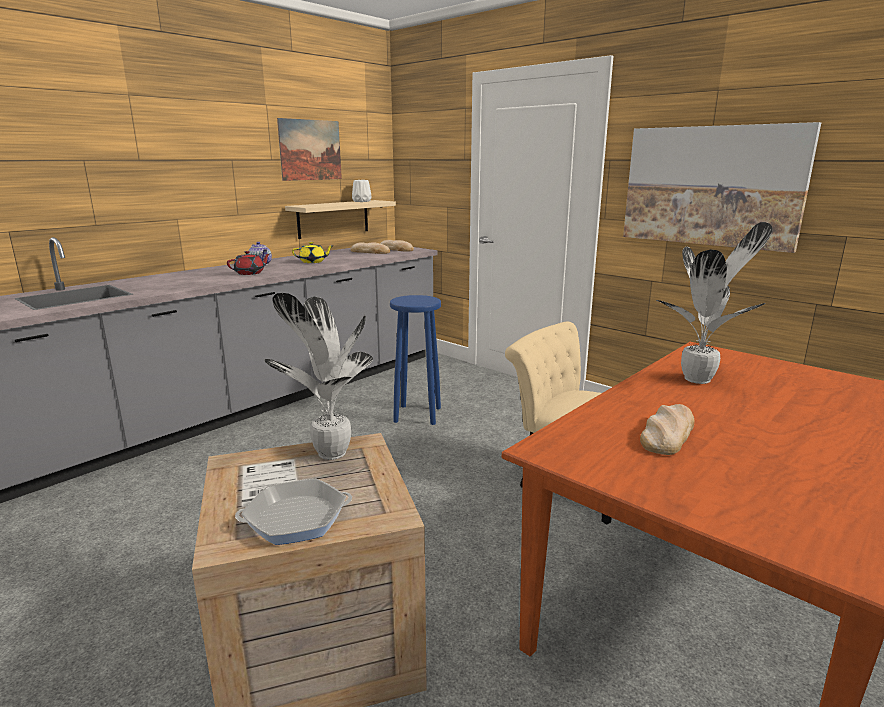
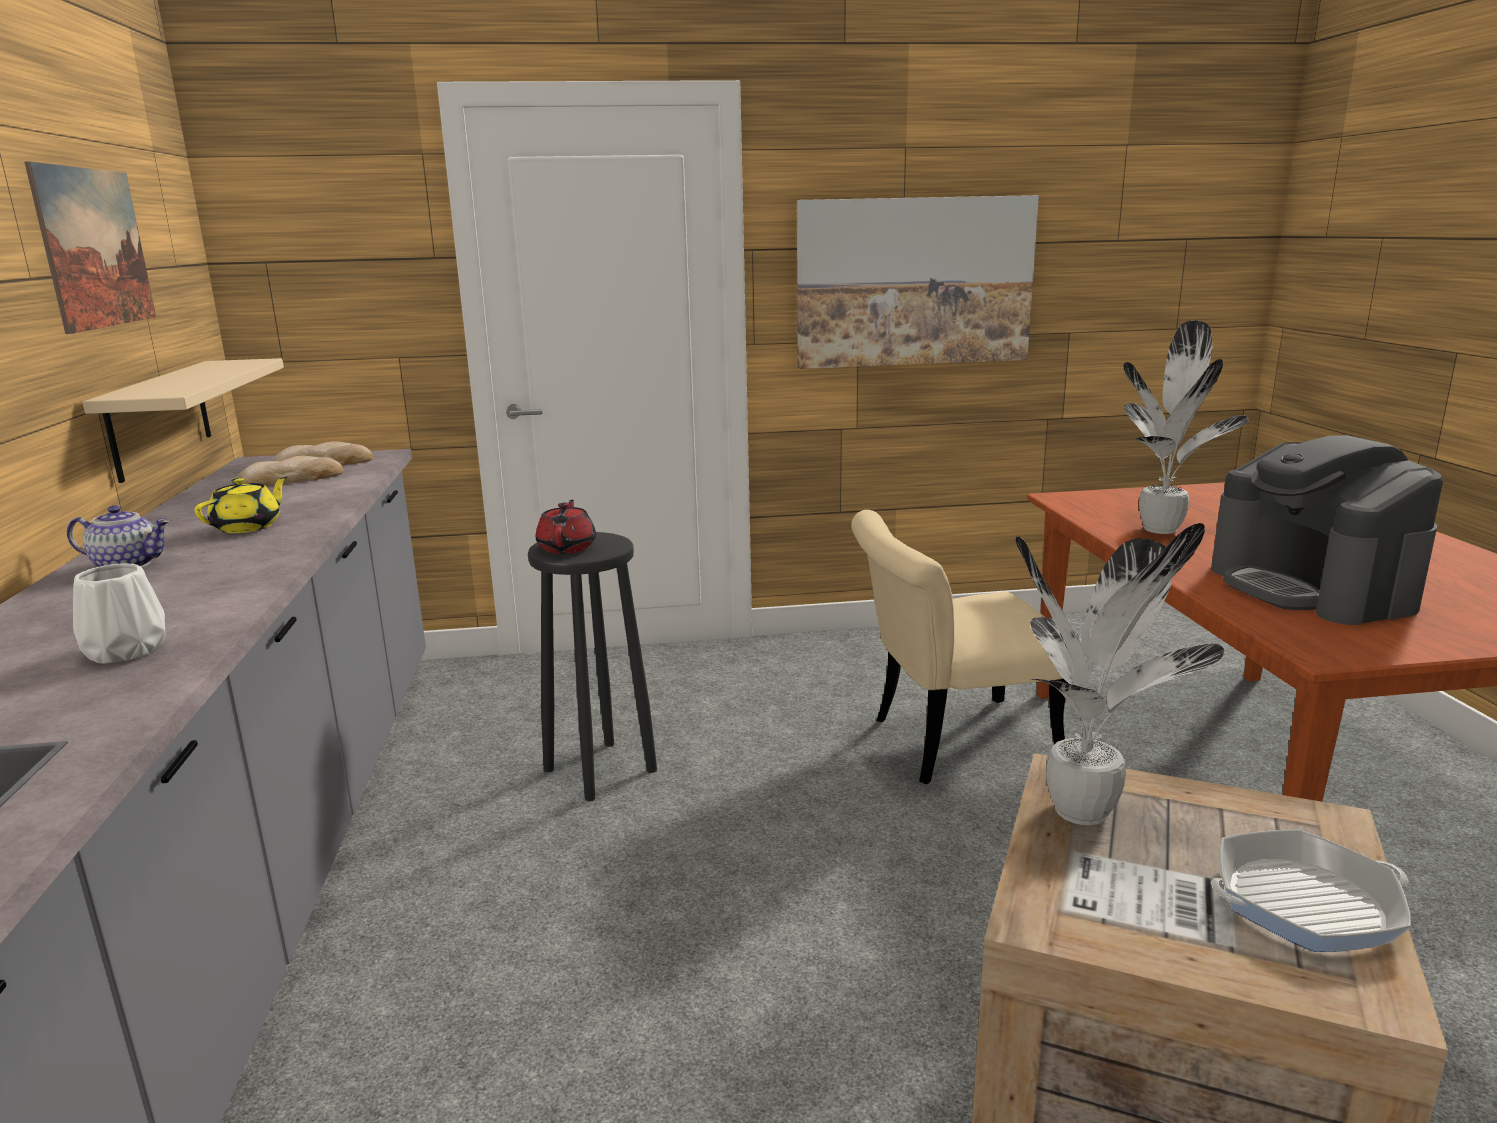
camera: 50 degrees left, 0 degrees up
red teapot [227,251,271,275] -> red teapot moved to [536,500,596,554]
frying pan [235,479,352,545] -> frying pan turned 60 degrees clockwise [1211,830,1411,952]
white vase [352,180,372,202] -> white vase moved to [73,563,166,664]
blue stool [390,295,441,425] -> black stool [528,532,657,801]
bread [640,404,694,455] -> coffee machine [1211,435,1443,625]

